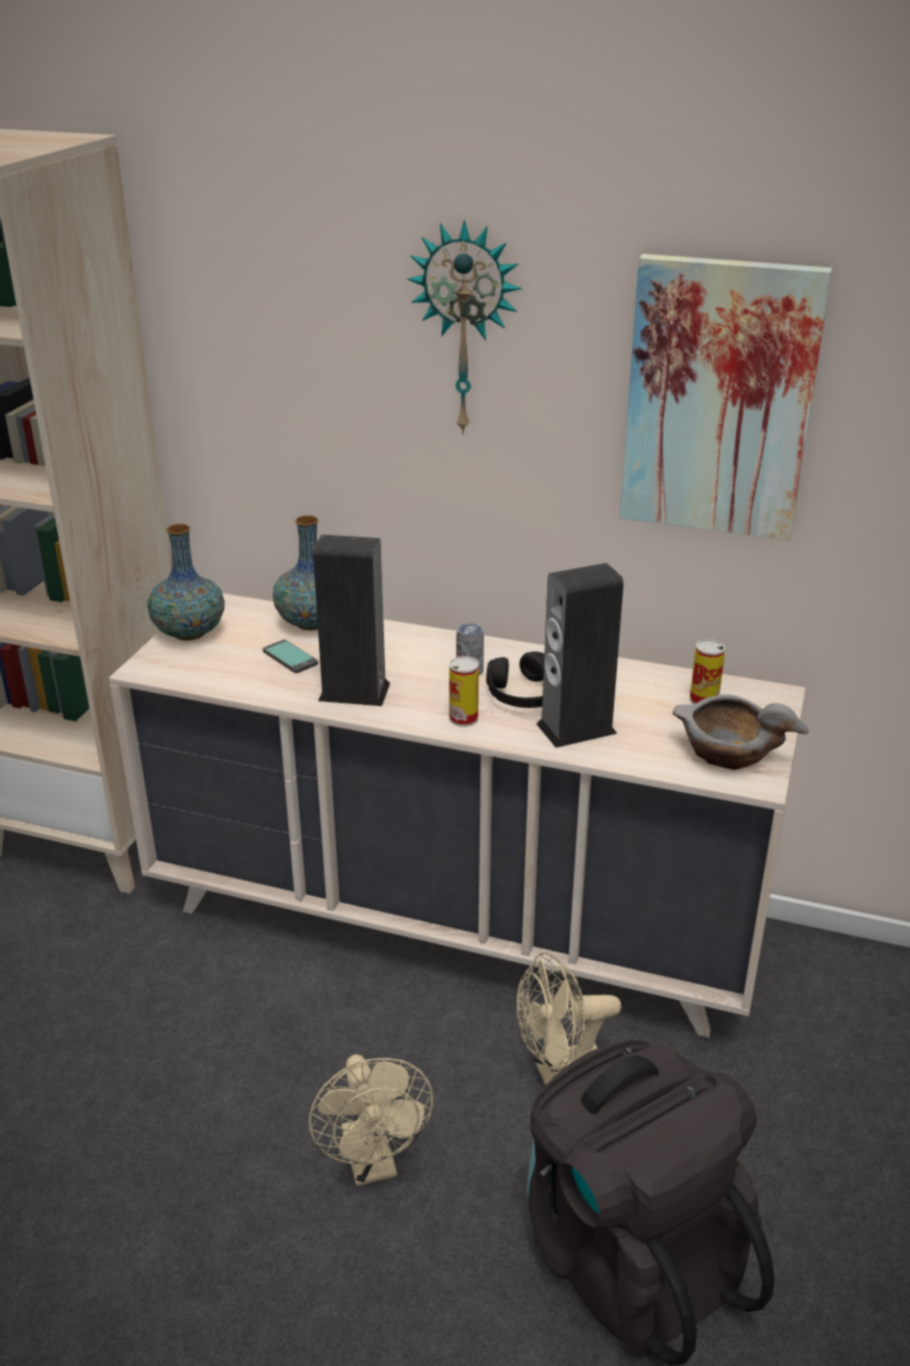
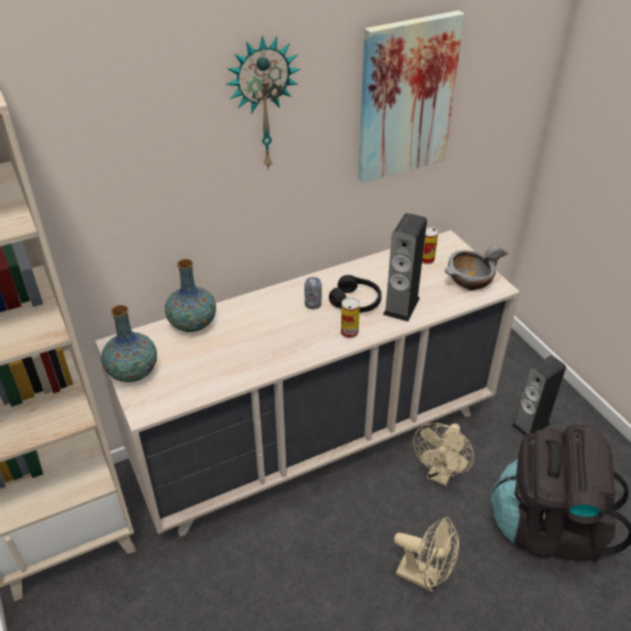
camera: 45 degrees left, 10 degrees up
phone [263,640,318,673] -> none
speaker [313,535,390,706] -> speaker moved to [511,355,566,436]

